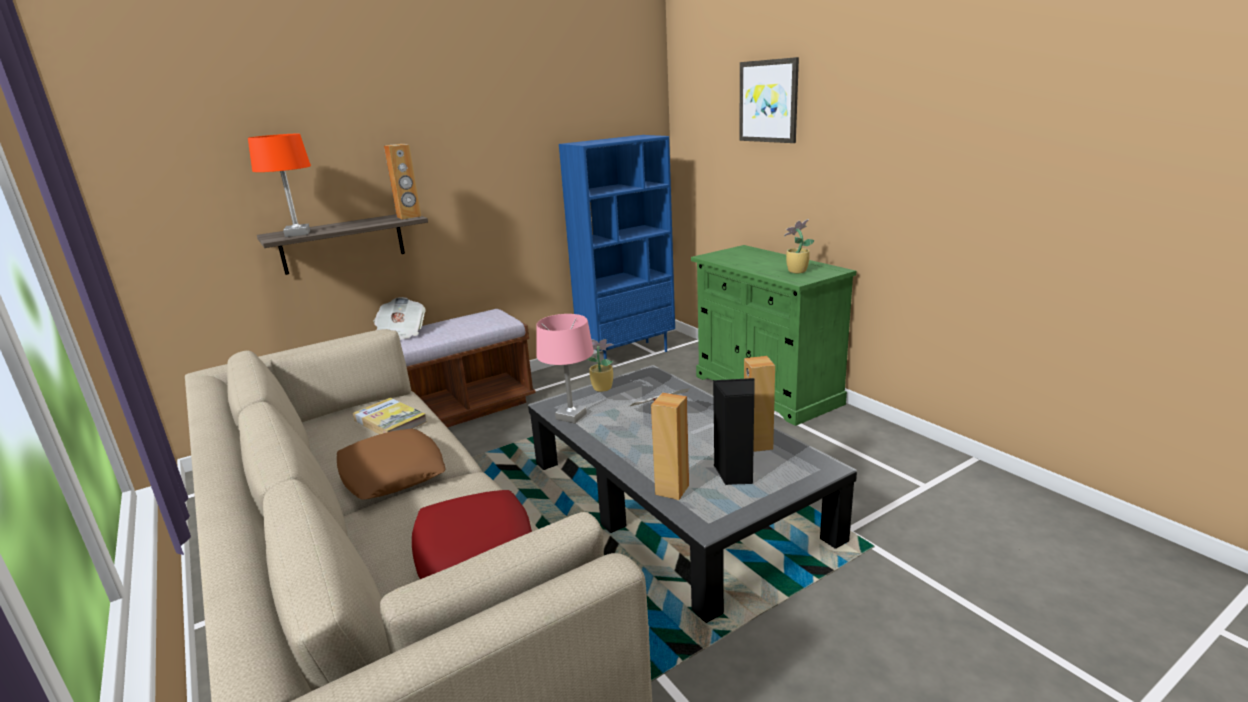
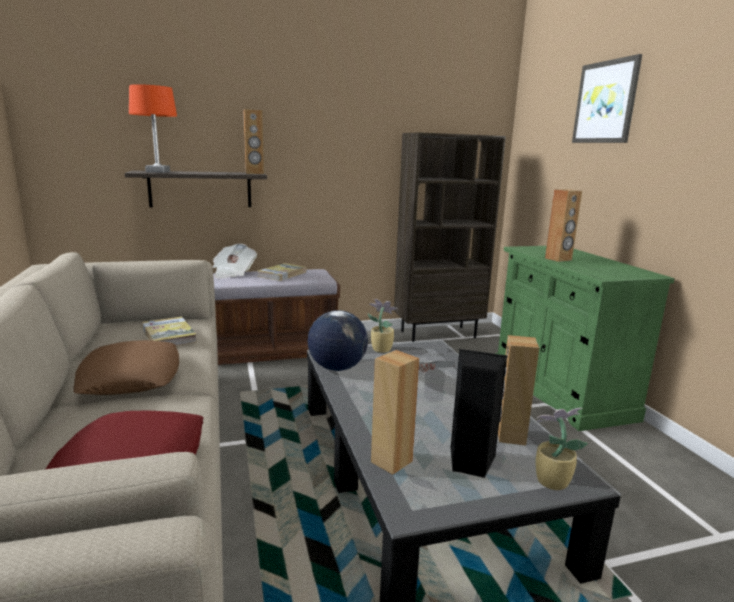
camera: 15 degrees right, 5 degrees down
pink table lamp [536,314,594,424] -> globe [308,310,368,371]
blue bookcase [559,135,675,359] -> brown bookcase [394,132,506,342]
potted plant [784,219,815,273] -> potted plant moved to [536,408,588,490]
none -> book [257,263,306,281]
none -> brown speaker [545,189,582,262]

